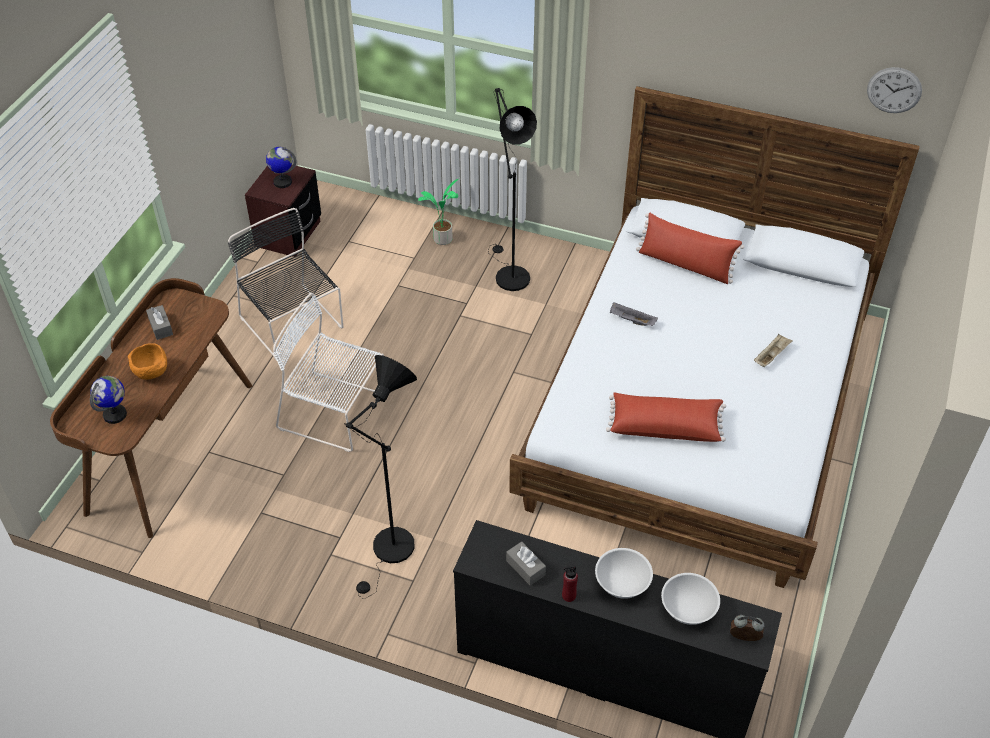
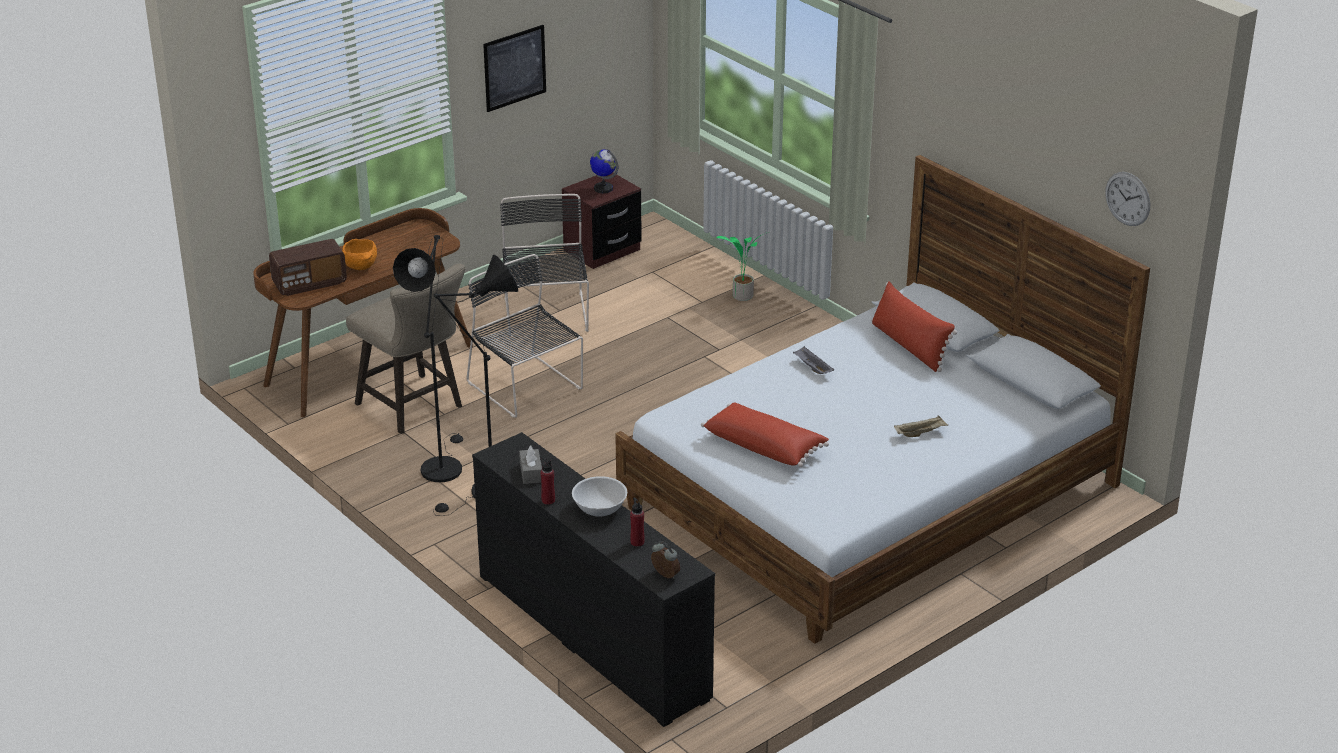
camera: 30 degrees right, 15 degrees down
globe [90,376,127,424] -> radio [269,239,347,296]
grey tissue box [146,305,173,340] -> none
white chair [273,293,384,452] -> black chair [466,254,583,418]
black floor lamp [488,88,537,291] -> black floor lamp moved to [393,235,463,482]
white bowl [661,573,720,625] -> red bottle [630,497,645,547]
none -> beige stool [346,263,465,434]
none -> picture [483,25,546,112]

